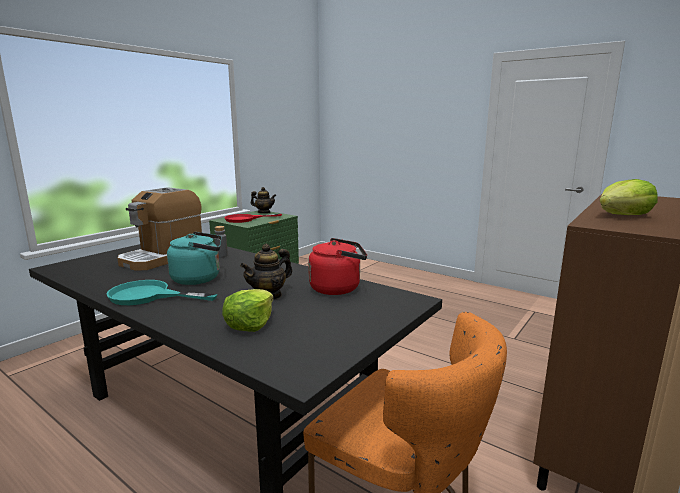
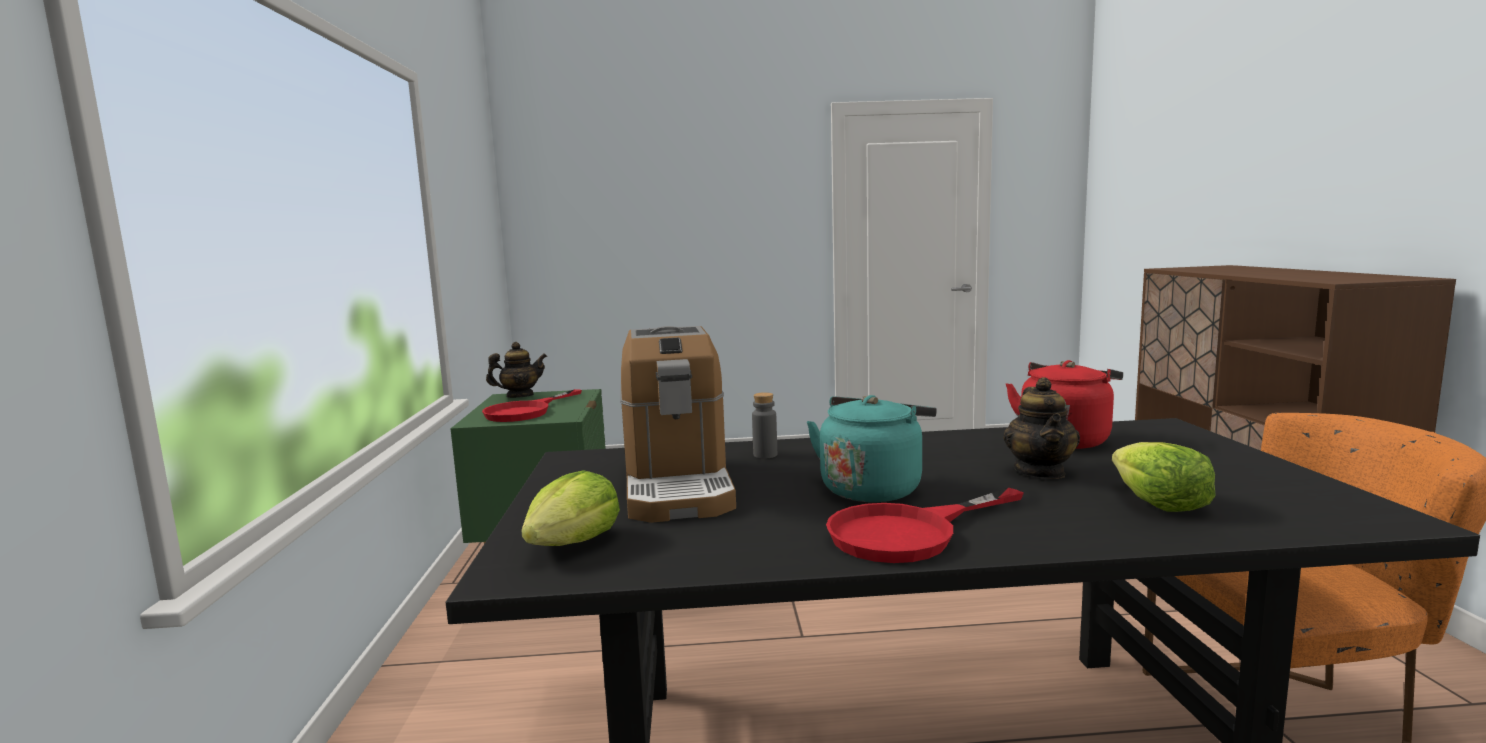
camera: 40 degrees left, 5 degrees down
turquoise frying pan [107,280,218,305] -> red frying pan [826,488,1024,563]
lettuce [599,179,658,215] -> lettuce moved to [522,470,620,546]

